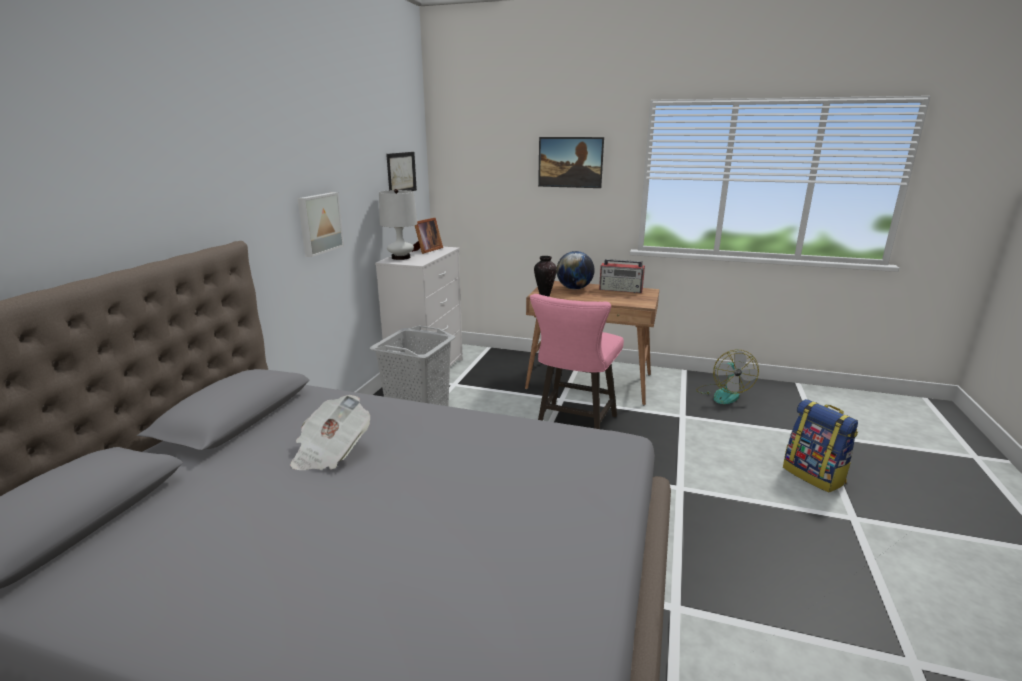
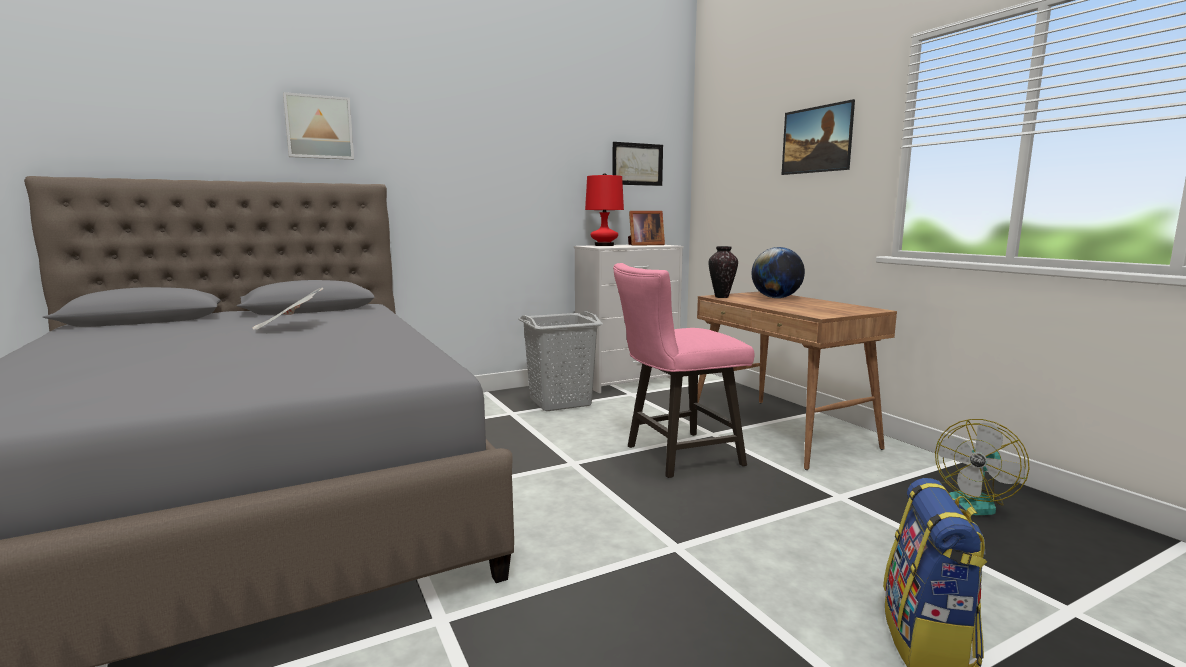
camera: 45 degrees right, 10 degrees down
picture [297,192,344,257] -> picture moved to [283,92,354,160]
white table lamp [379,189,418,260] -> red table lamp [585,173,624,246]
radio [599,259,645,293] -> none

